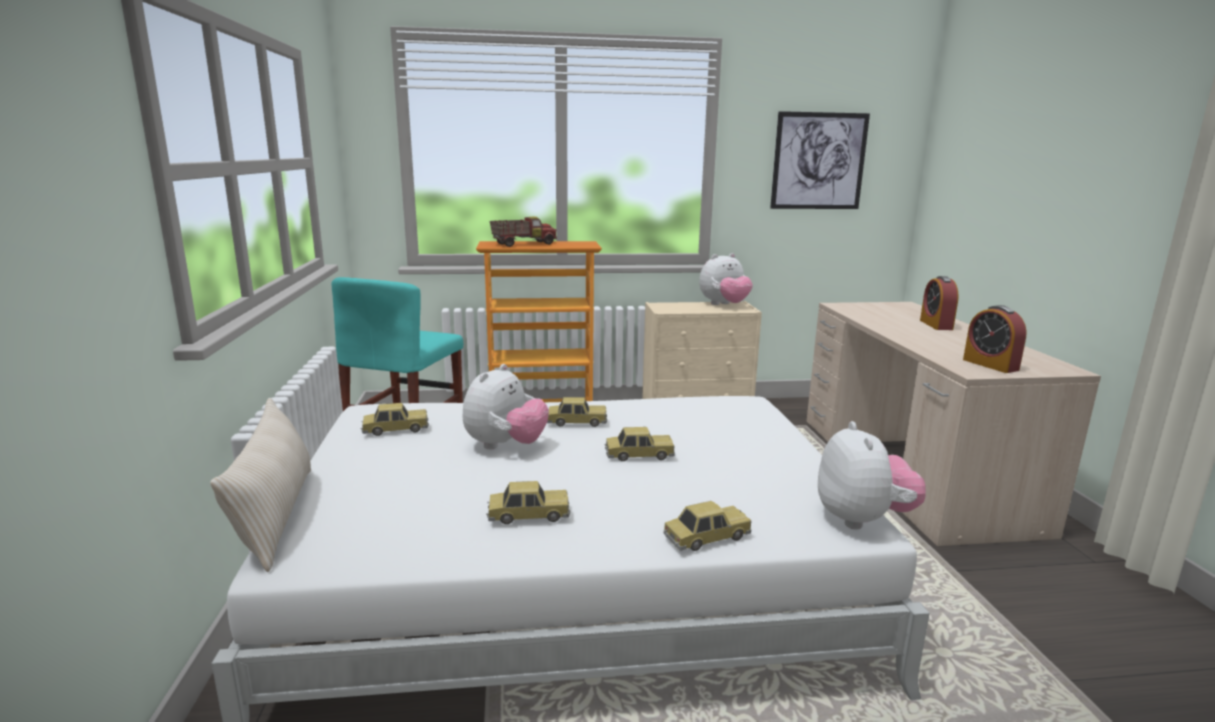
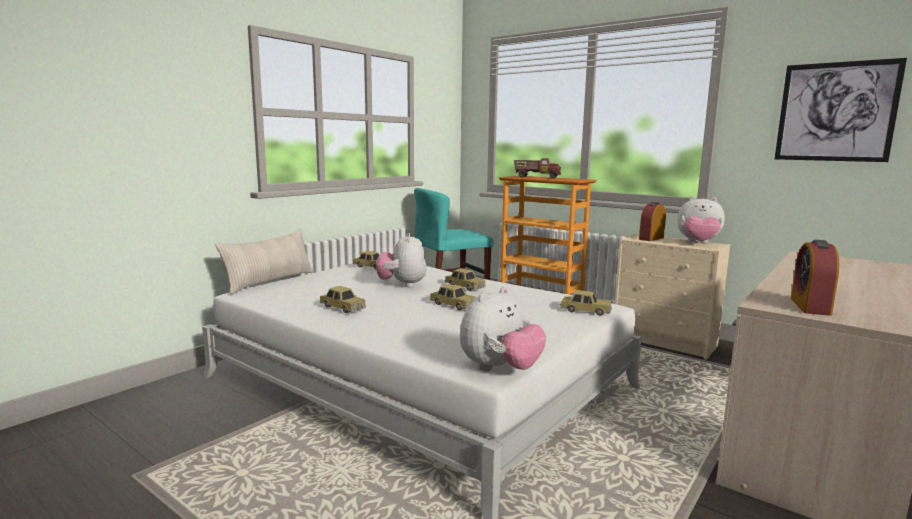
camera: 45 degrees right, 5 degrees down
plush toy [462,364,549,450] -> plush toy turned 105 degrees clockwise [376,233,427,287]
toy car [664,501,751,551] -> toy car moved to [560,290,612,316]
alarm clock [920,276,958,330] -> alarm clock moved to [639,202,666,241]

